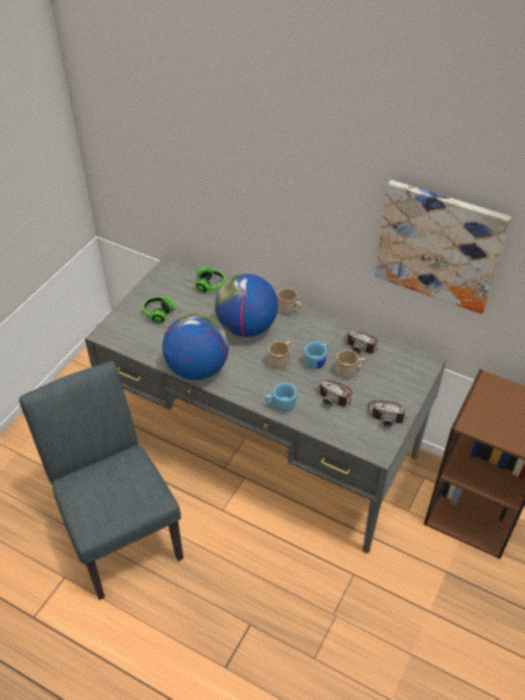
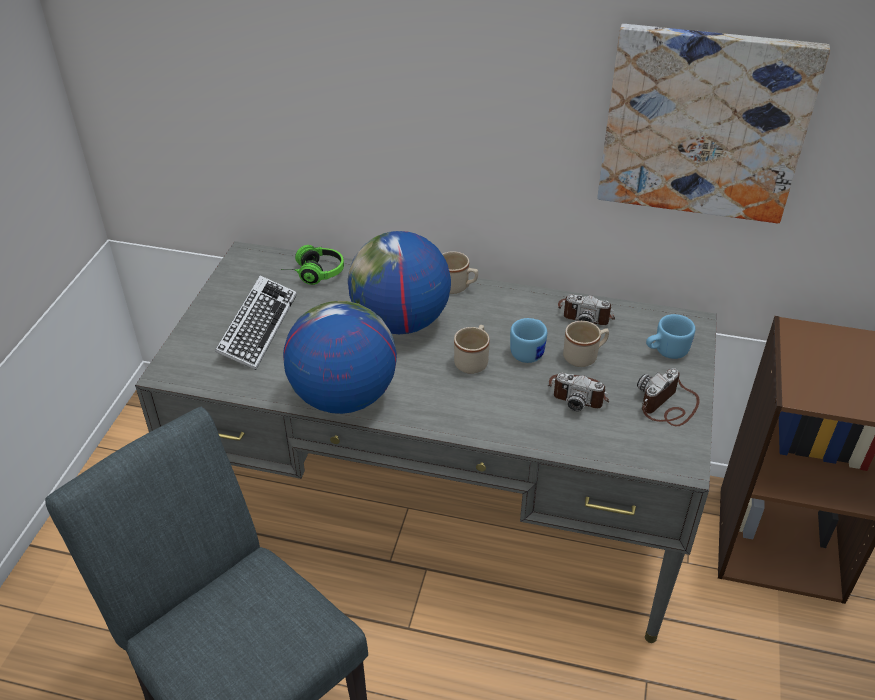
camera: 15 degrees left, 5 degrees down
headphones [143,297,178,324] -> keyboard [215,275,297,370]
blue mug [265,383,297,412] -> blue mug moved to [646,314,695,359]
camera [367,401,407,427] -> camera turned 135 degrees clockwise [637,368,700,426]

